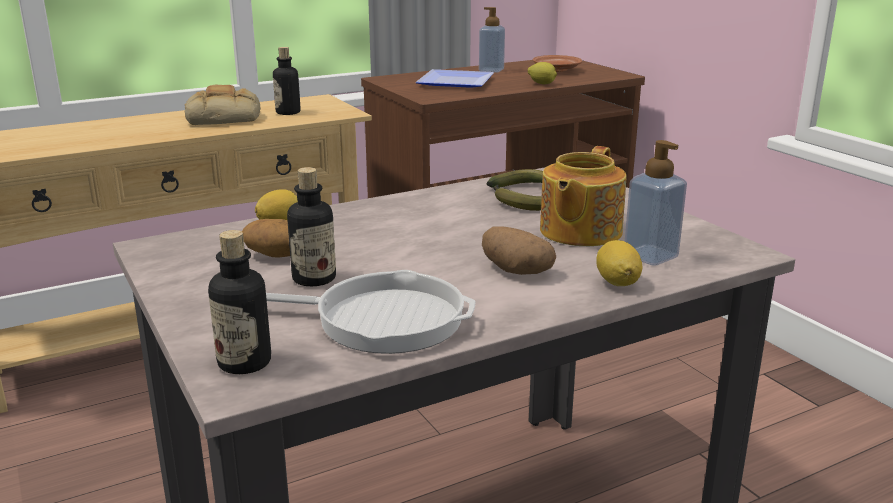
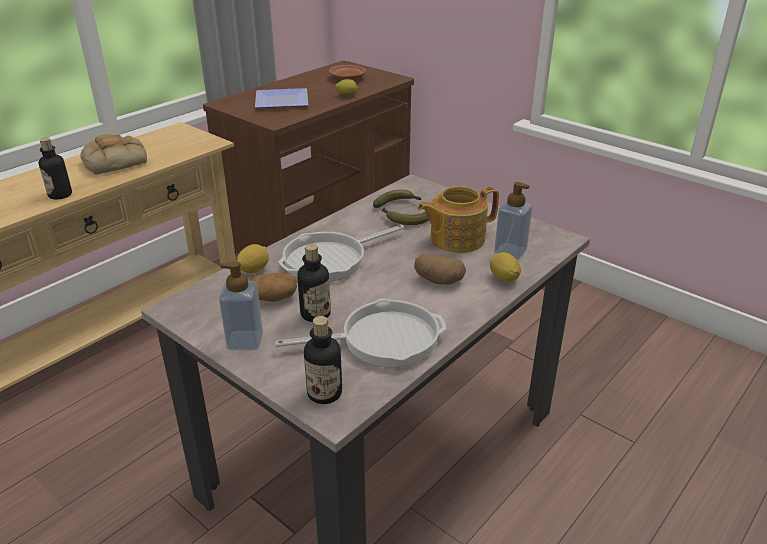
camera: 20 degrees left, 10 degrees up
bottle [273,47,301,115] -> bottle moved to [38,138,72,200]
soap dispenser [479,7,505,73] -> soap dispenser moved to [219,262,263,350]
teapot [540,146,627,246] -> teapot turned 60 degrees clockwise [418,186,499,253]
none -> frying pan [278,225,404,282]

